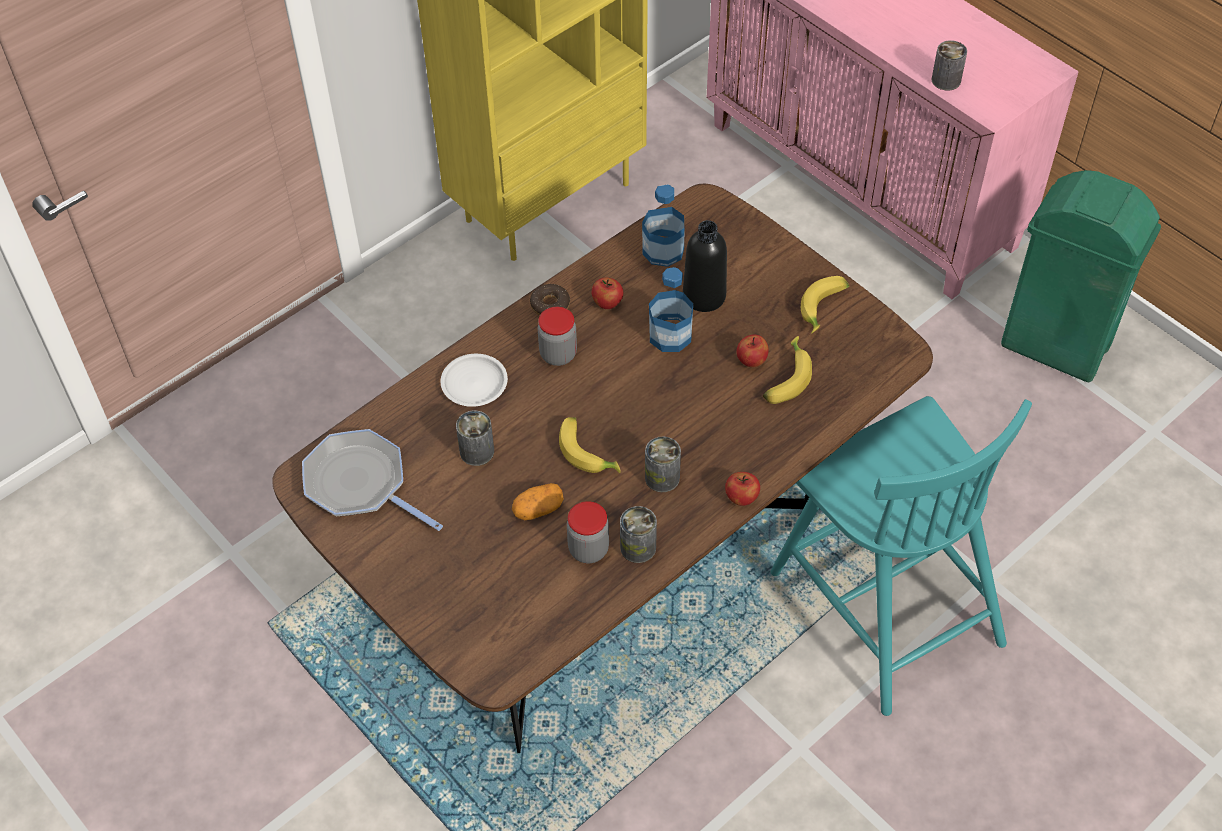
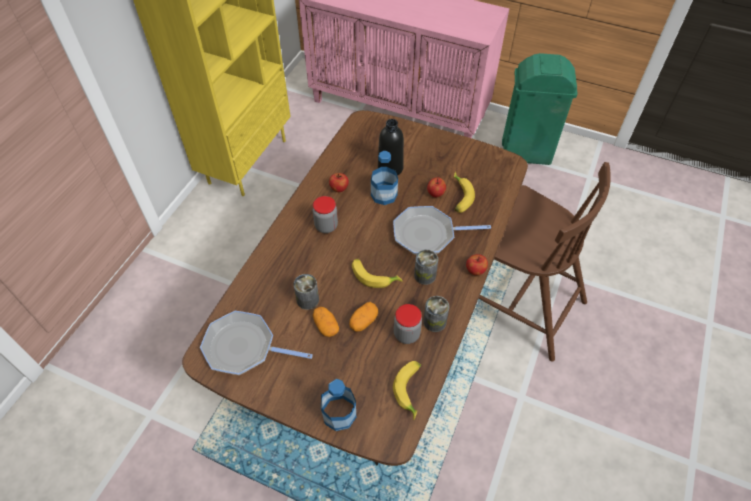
camera: 25 degrees left, 0 degrees up
white plate [441,354,508,407] -> none
donut [530,284,570,316] -> none
bottle [642,184,684,267] -> bottle moved to [321,379,356,431]
turquoise chair [770,396,1032,716] -> brown chair [479,162,611,362]
banana [801,276,850,334] -> banana moved to [393,361,421,420]
can [932,40,967,91] -> none
none -> potato [313,307,339,337]
none -> frying pan [393,206,491,255]

